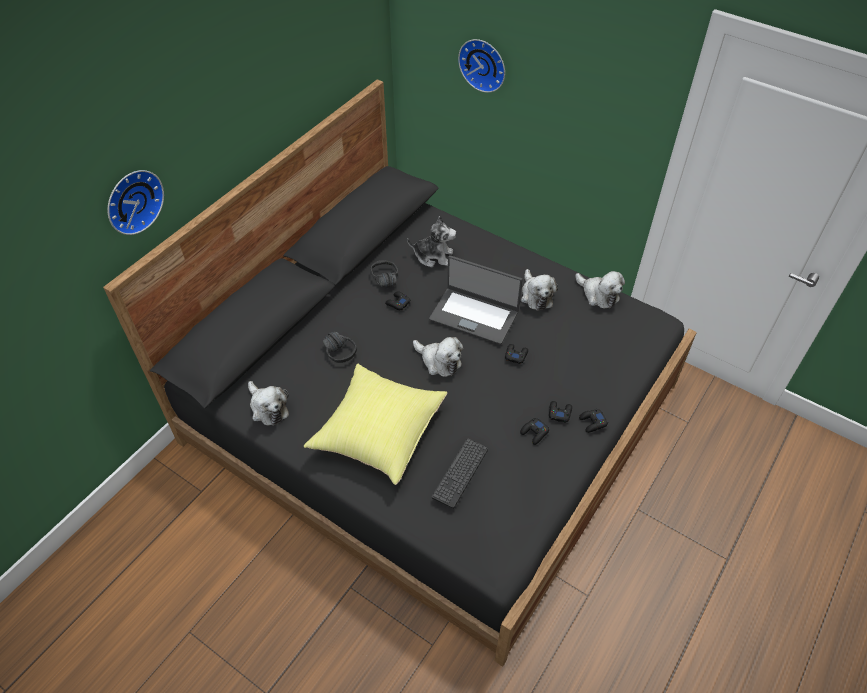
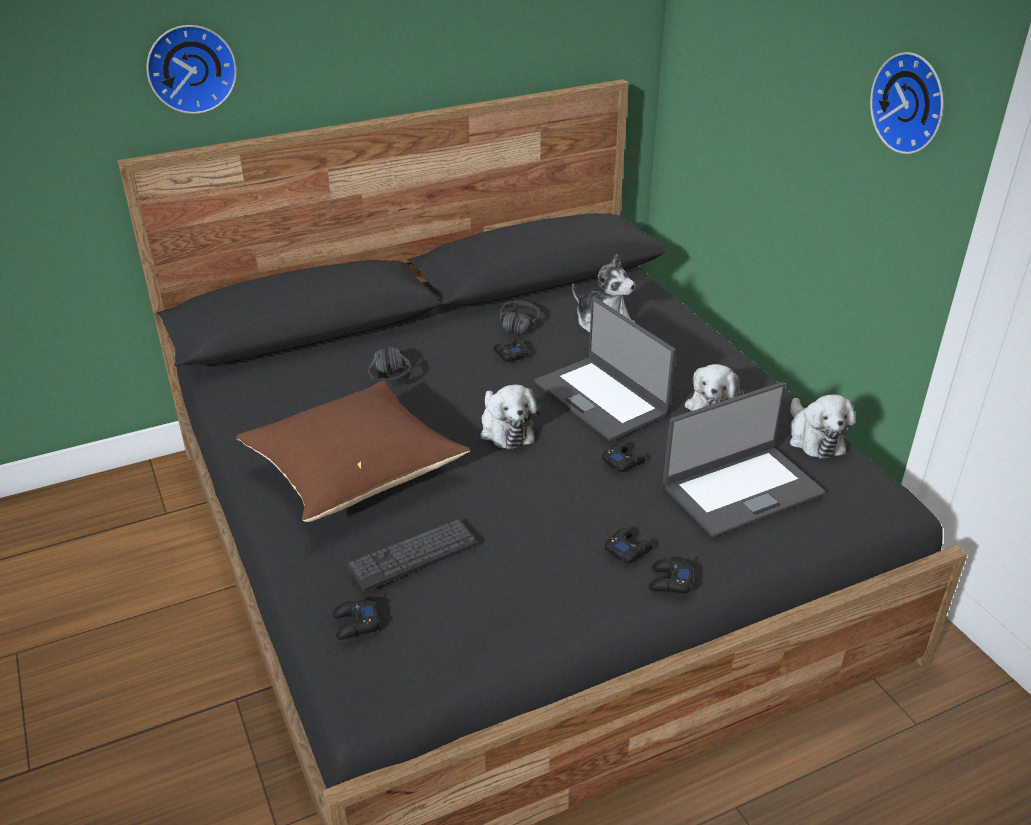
camera: 30 degrees right, 15 degrees down
plush toy [248,381,289,426] -> none
yellow pillow [304,364,447,485] -> brown pillow [236,380,470,522]
wall clock [458,39,505,93] -> wall clock moved to [870,52,943,154]
black game controller [520,418,549,445] -> black game controller moved to [333,597,380,640]
none -> laptop [663,382,825,537]

